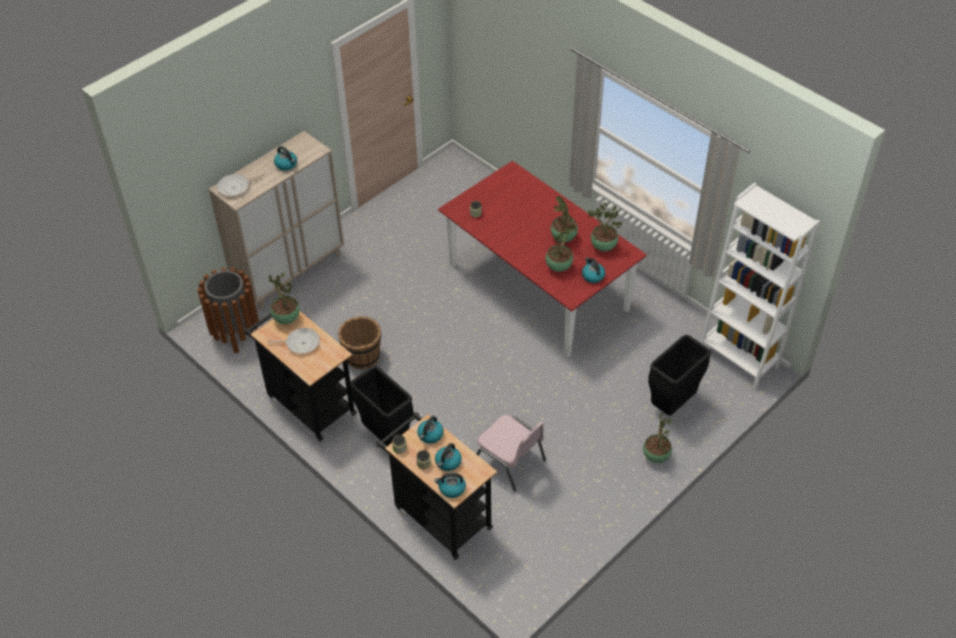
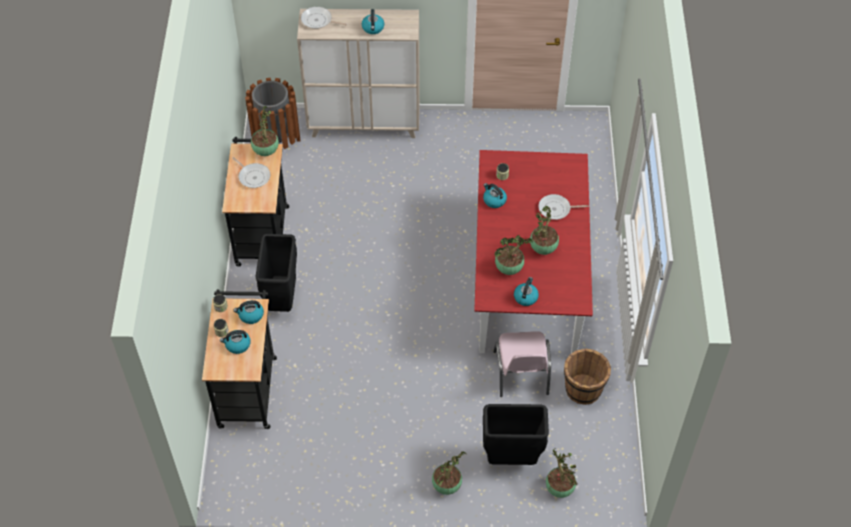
camera: 45 degrees right, 5 degrees up
brown bucket [338,316,381,369] -> brown bucket moved to [564,349,611,405]
kettle [434,473,466,498] -> kettle moved to [483,183,507,208]
pink chair [477,415,546,491] -> pink chair moved to [494,331,551,397]
potted plant [588,202,622,252] -> potted plant moved to [546,448,577,498]
white bookcase [700,182,820,390] -> none
none -> frying pan [538,194,588,220]

